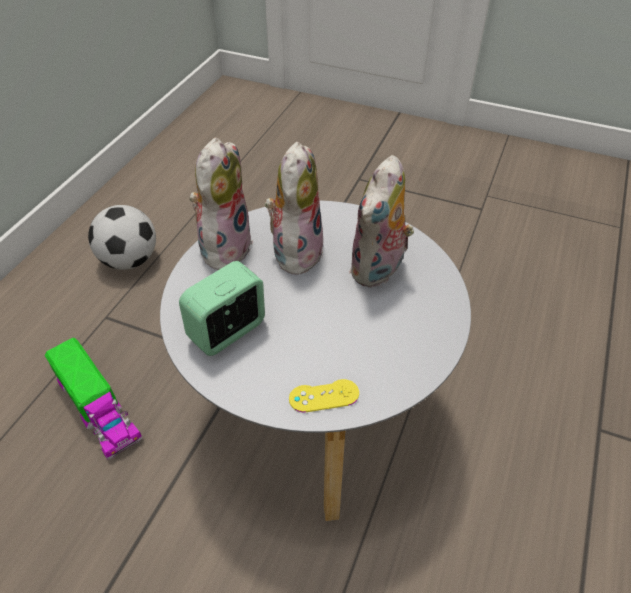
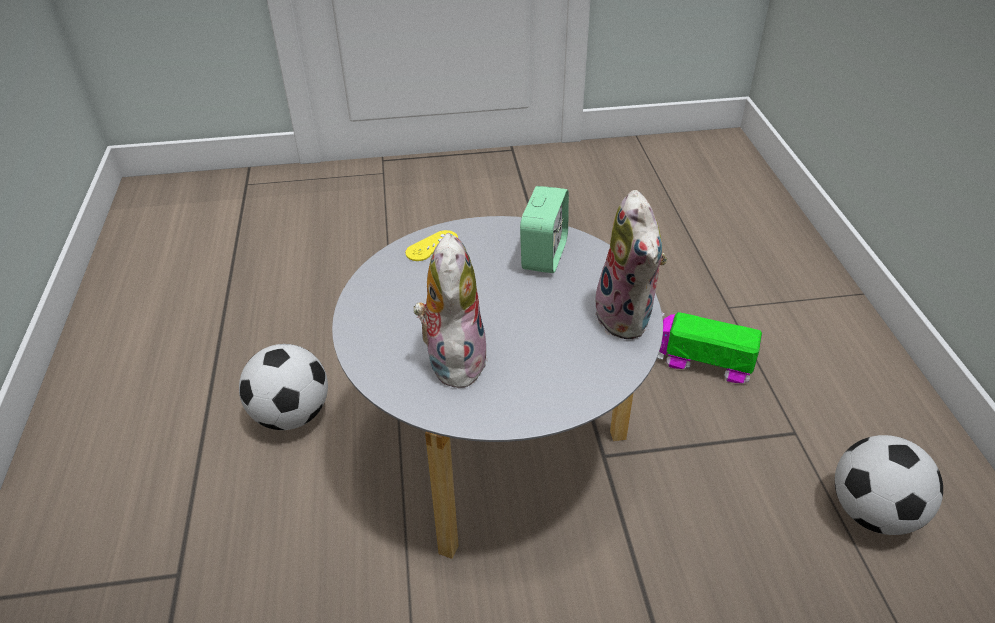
camera: 150 degrees right, 5 degrees down
plush toy [265,142,323,275] -> none
none -> football [239,344,328,430]

